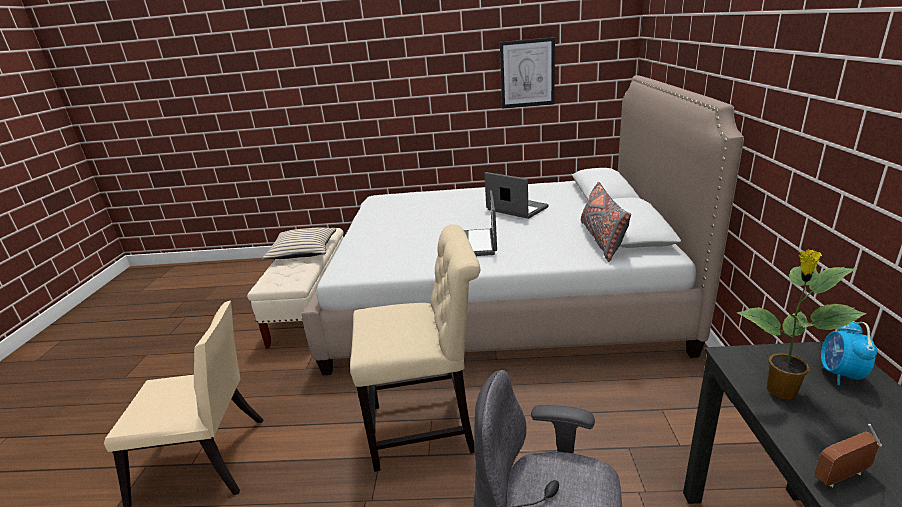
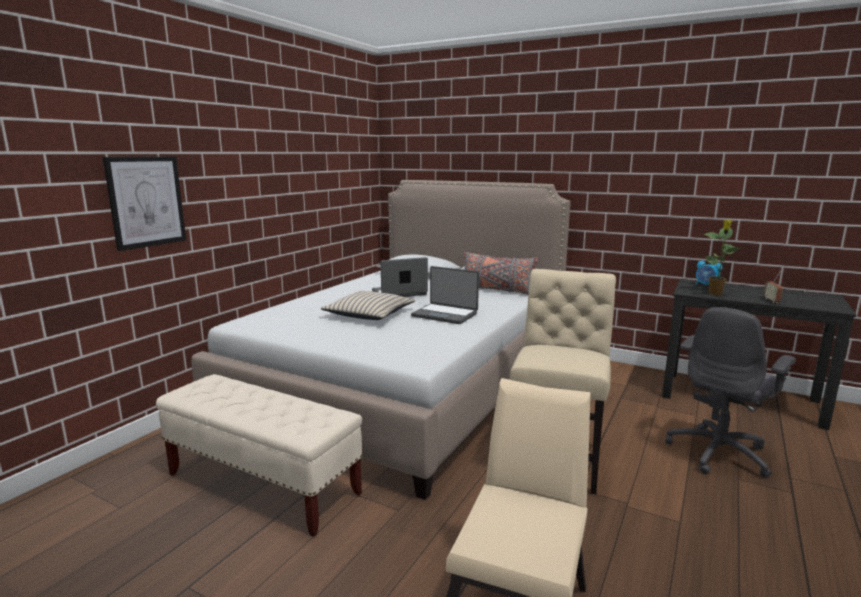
camera: 65 degrees left, 10 degrees down
beige pillow [262,227,336,259] -> beige pillow moved to [321,291,415,320]
picture [500,37,555,109] -> picture moved to [103,156,186,251]

